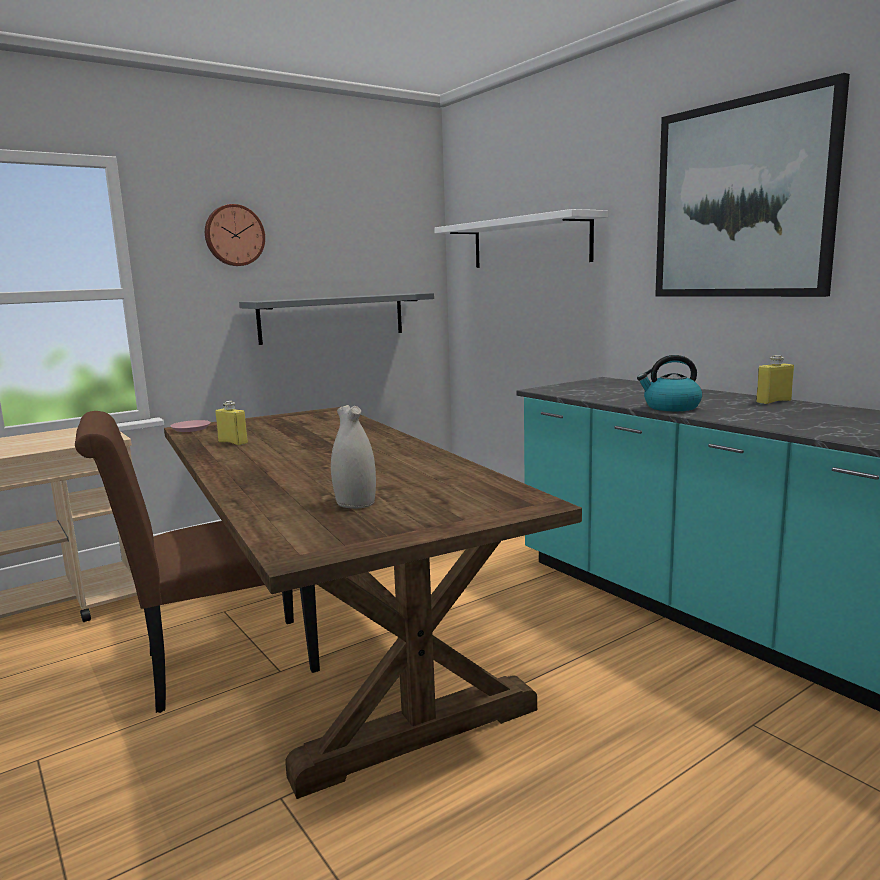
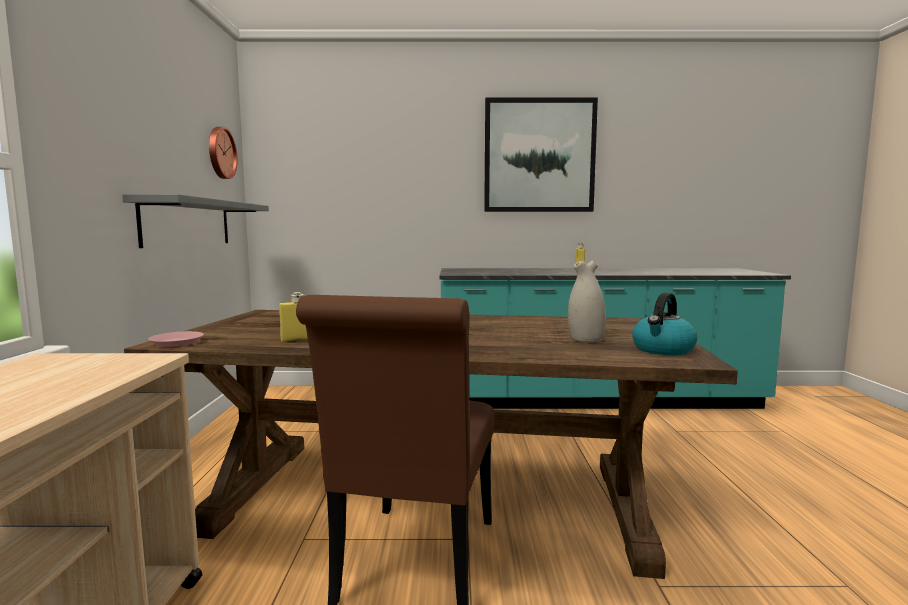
camera: 55 degrees left, 5 degrees down
wall clock [205,204,265,266] -> wall clock moved to [209,127,238,179]
white shelf [434,209,608,268] -> none
kettle [637,355,702,411] -> kettle moved to [632,292,698,355]

